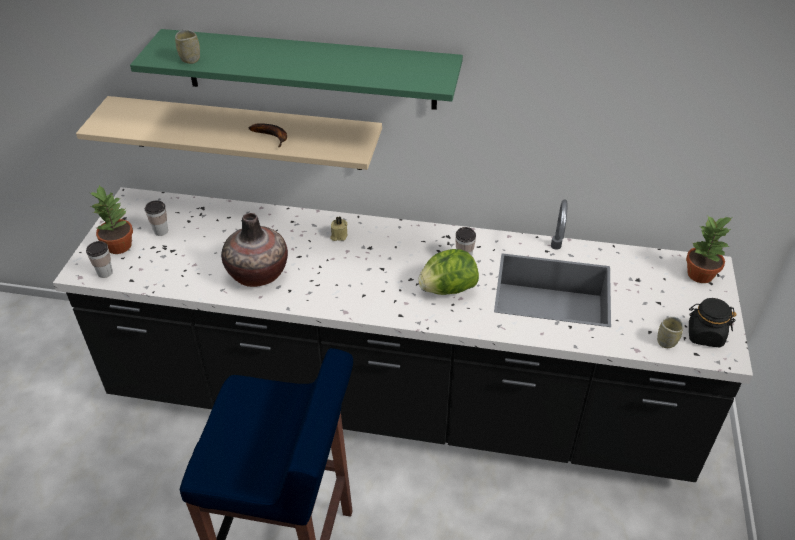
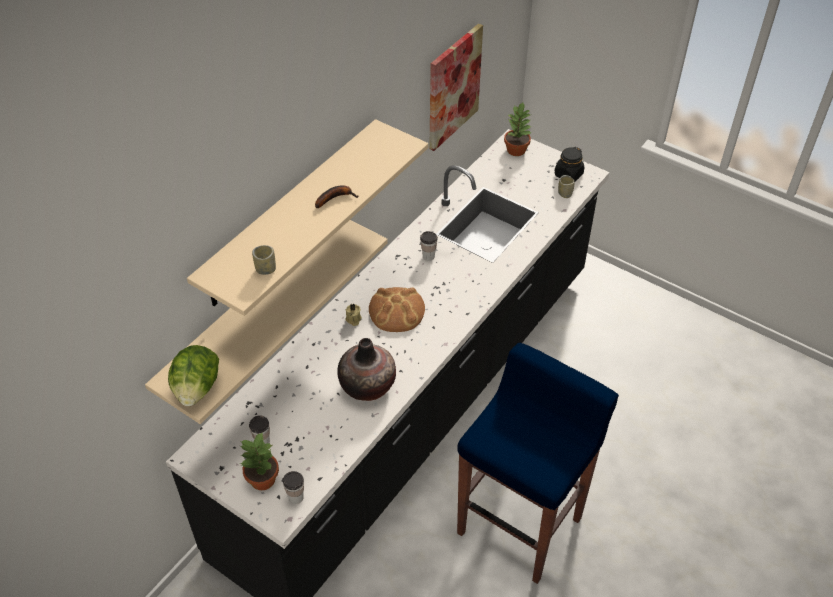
camera: 65 degrees left, 5 degrees up
green shelf [130,29,463,110] -> beige shelf [187,119,428,316]
banana [249,124,287,147] -> banana moved to [315,185,359,208]
lettuce [418,249,479,295] -> lettuce moved to [168,345,219,406]
none -> bread [369,287,425,332]
none -> picture [429,23,483,151]

